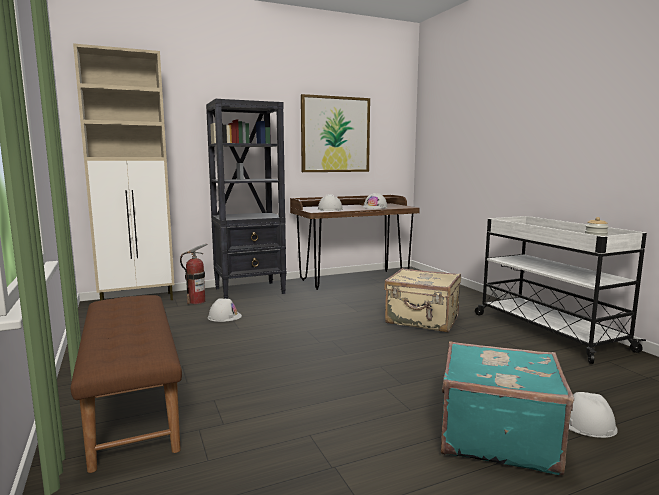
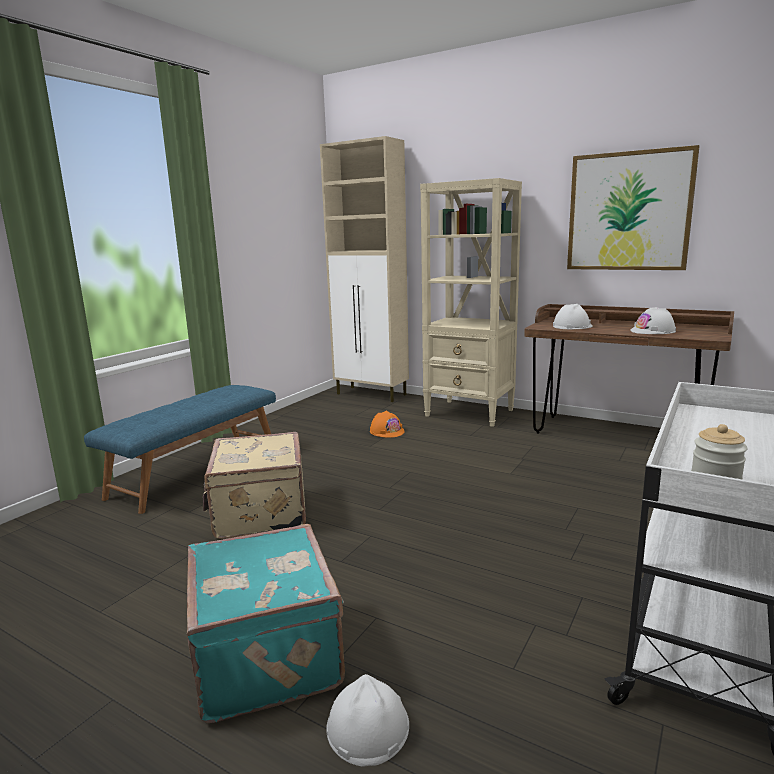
camera: 55 degrees right, 5 degrees up
brown bench [71,295,182,473] -> blue bench [84,385,276,514]
fire extinguisher [180,244,208,304] -> none
black bookcase [206,99,286,299] -> beige bookcase [420,178,522,427]
white hard hat [208,298,242,322] -> orange hard hat [370,410,405,438]
beige suitcase [384,268,461,332] -> beige suitcase moved to [203,432,306,539]

